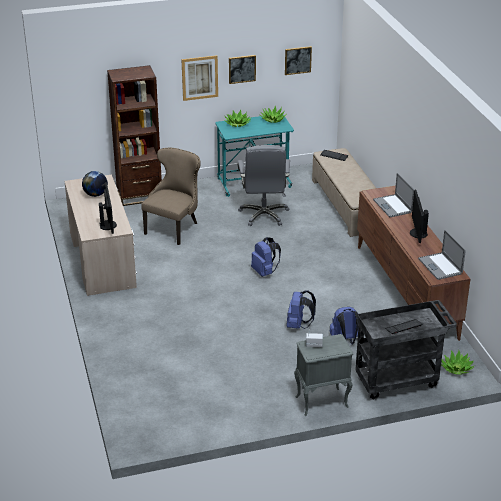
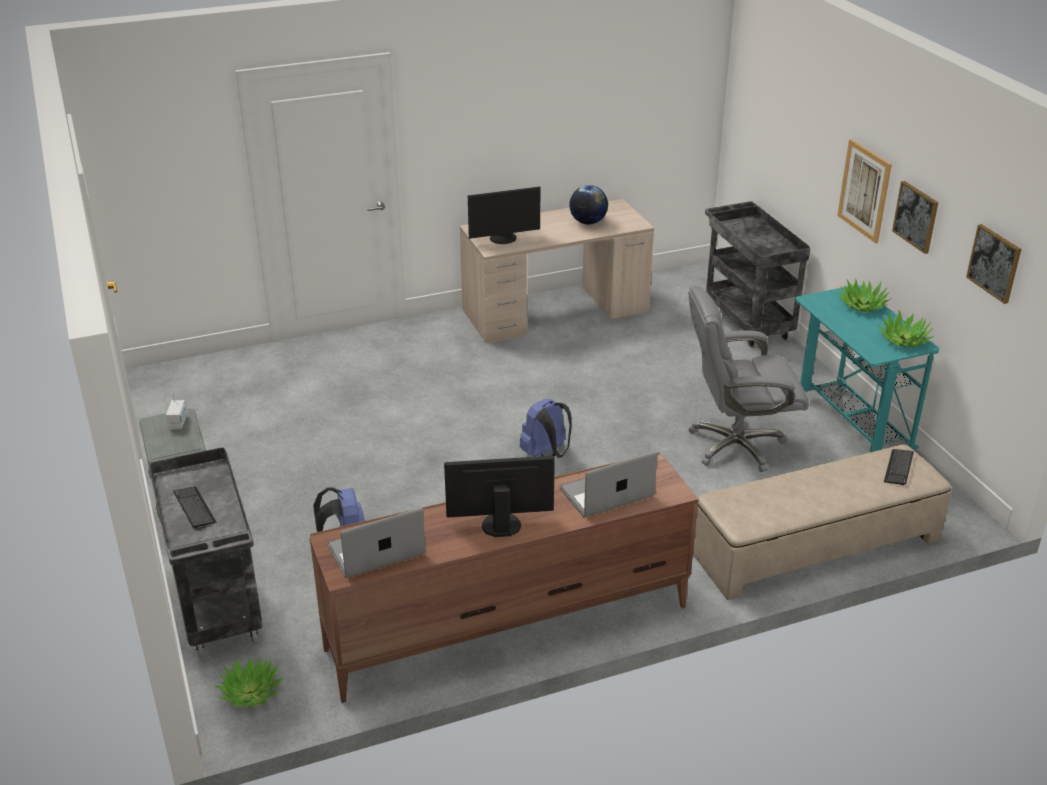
camera: 85 degrees right, 0 degrees up
brown bookcase [107,65,162,206] -> black cart [705,201,810,348]
beige chair [141,148,201,245] -> none
blue backpack [286,291,316,329] -> none

